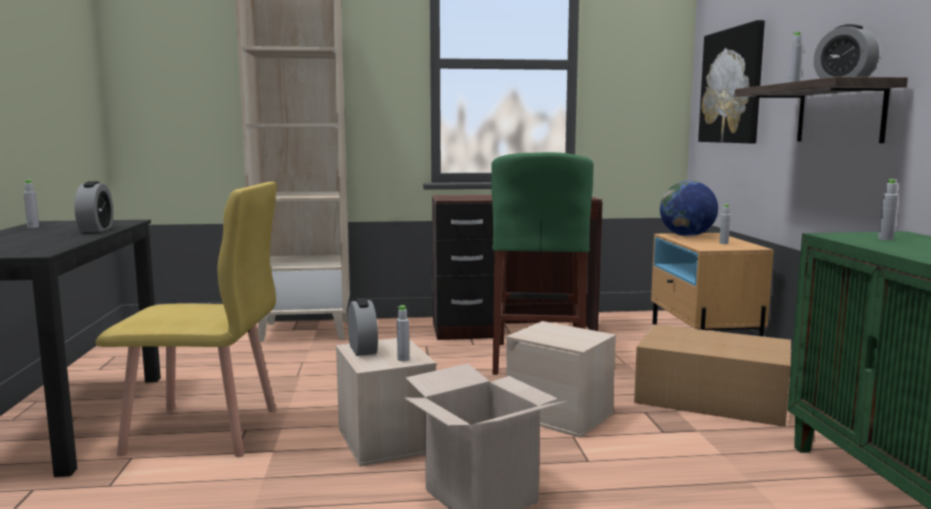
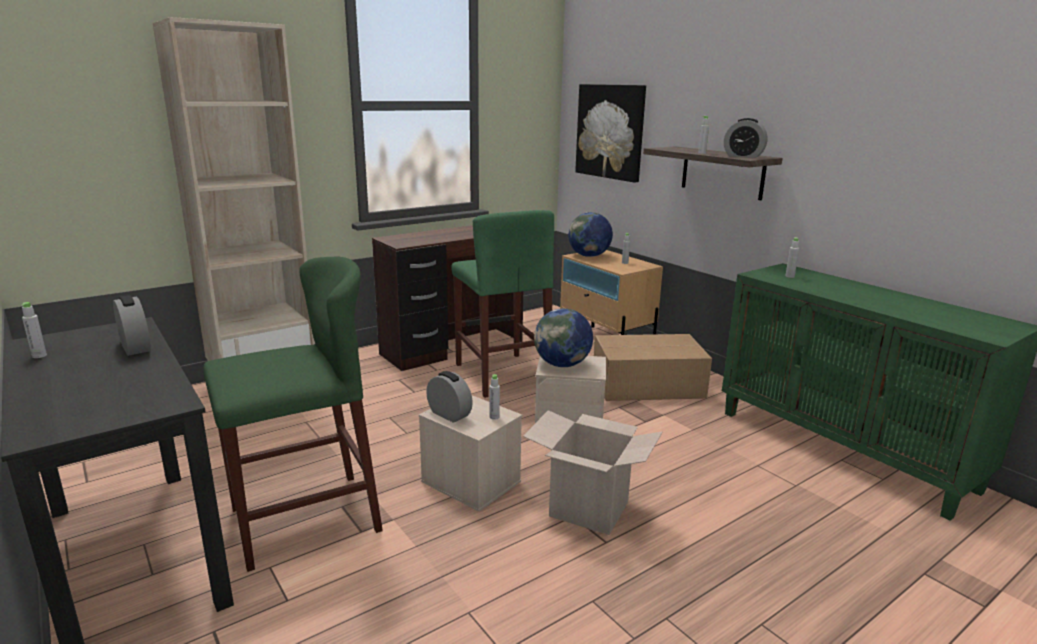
camera: 30 degrees left, 10 degrees up
yellow chair [95,182,276,457] -> green stool [203,257,383,572]
none -> globe [534,308,593,367]

